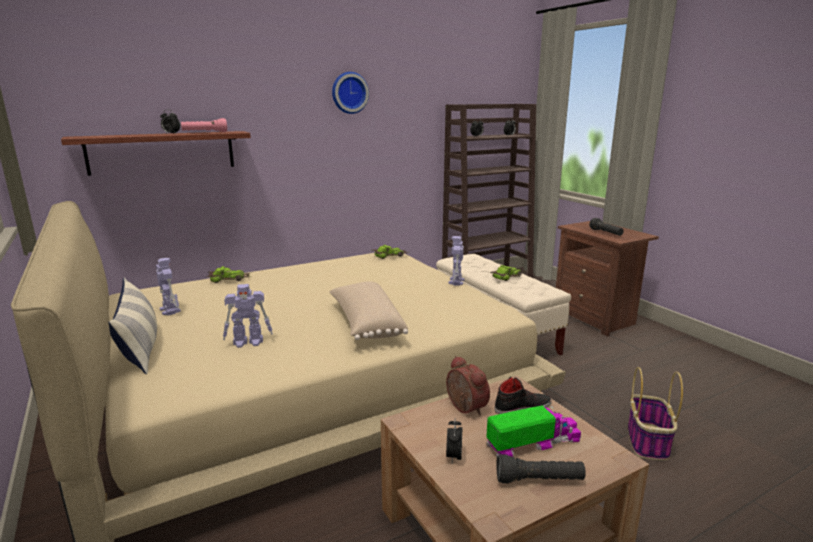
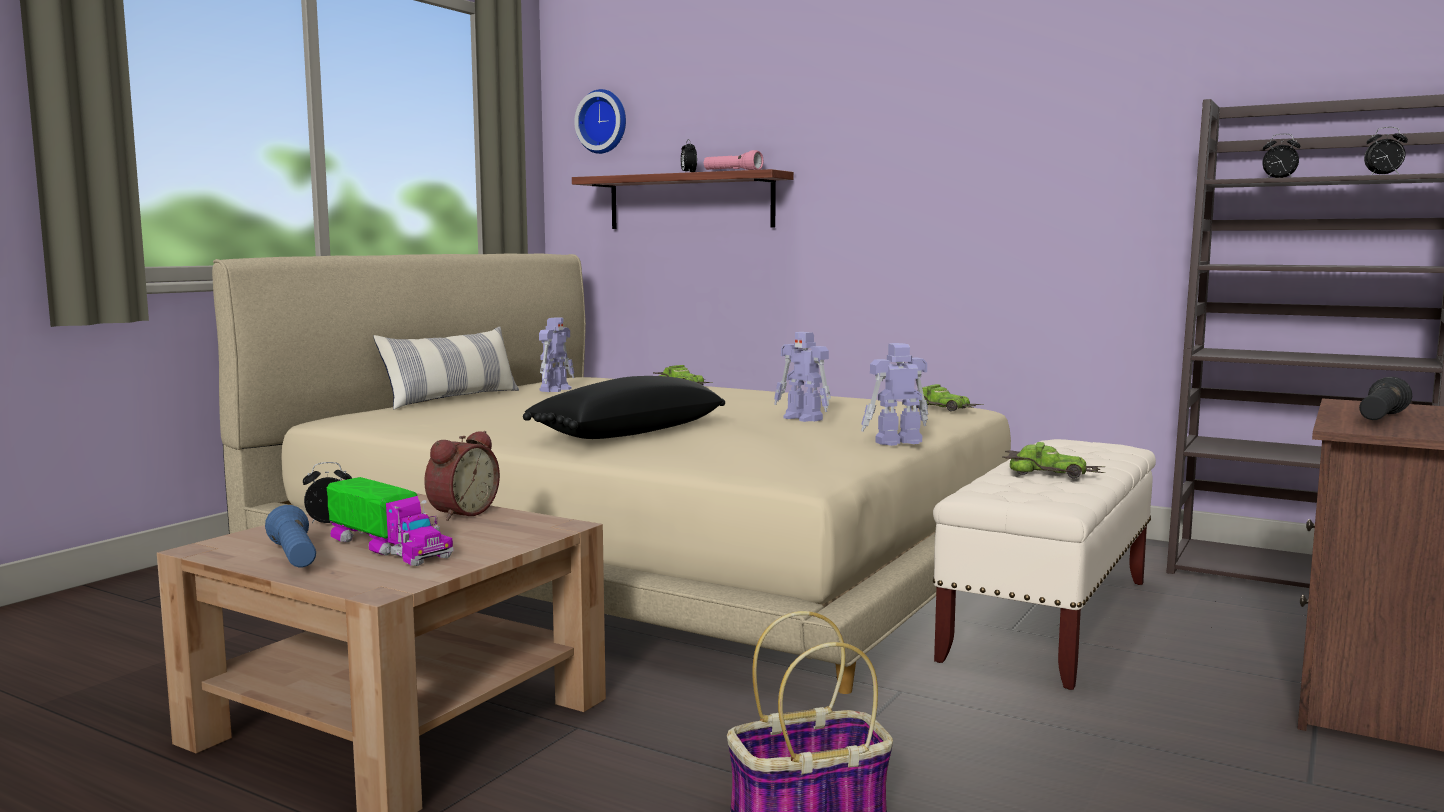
camera: 60 degrees right, 10 degrees down
toy robot [223,284,273,348] -> toy robot moved to [774,332,831,422]
beige pillow [329,281,408,340] -> black pillow [523,376,725,439]
wall clock [332,72,369,114] -> wall clock moved to [574,89,626,154]
black shoe [495,376,552,414] -> none
black flashlight [496,454,586,484] -> blue flashlight [265,505,316,567]

